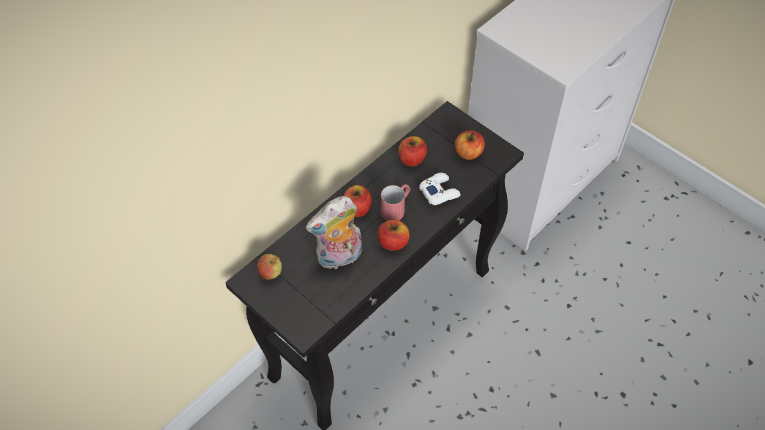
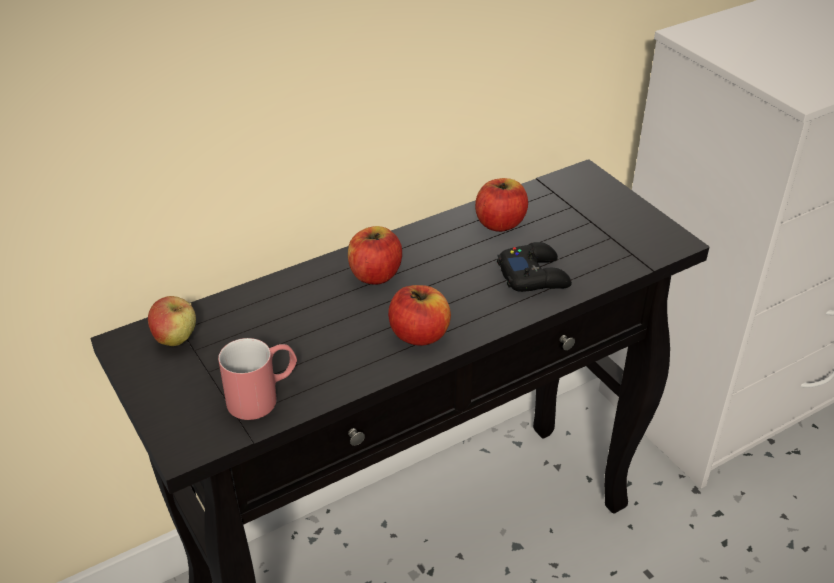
camera: 15 degrees right, 15 degrees down
plush toy [306,196,362,269] -> none
red mug [381,184,411,221] -> red mug moved to [218,338,297,420]
white game controller [419,173,461,205] -> black game controller [497,242,572,292]
apple [455,131,485,160] -> none

